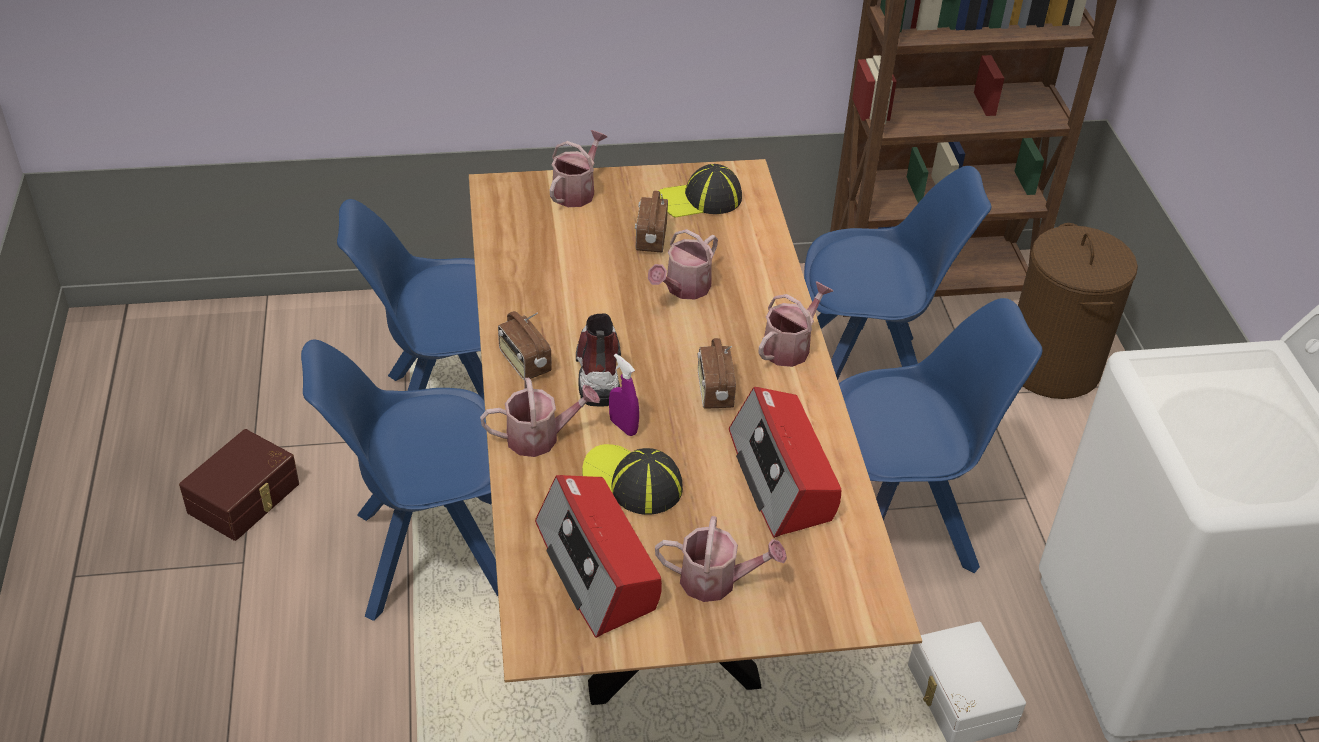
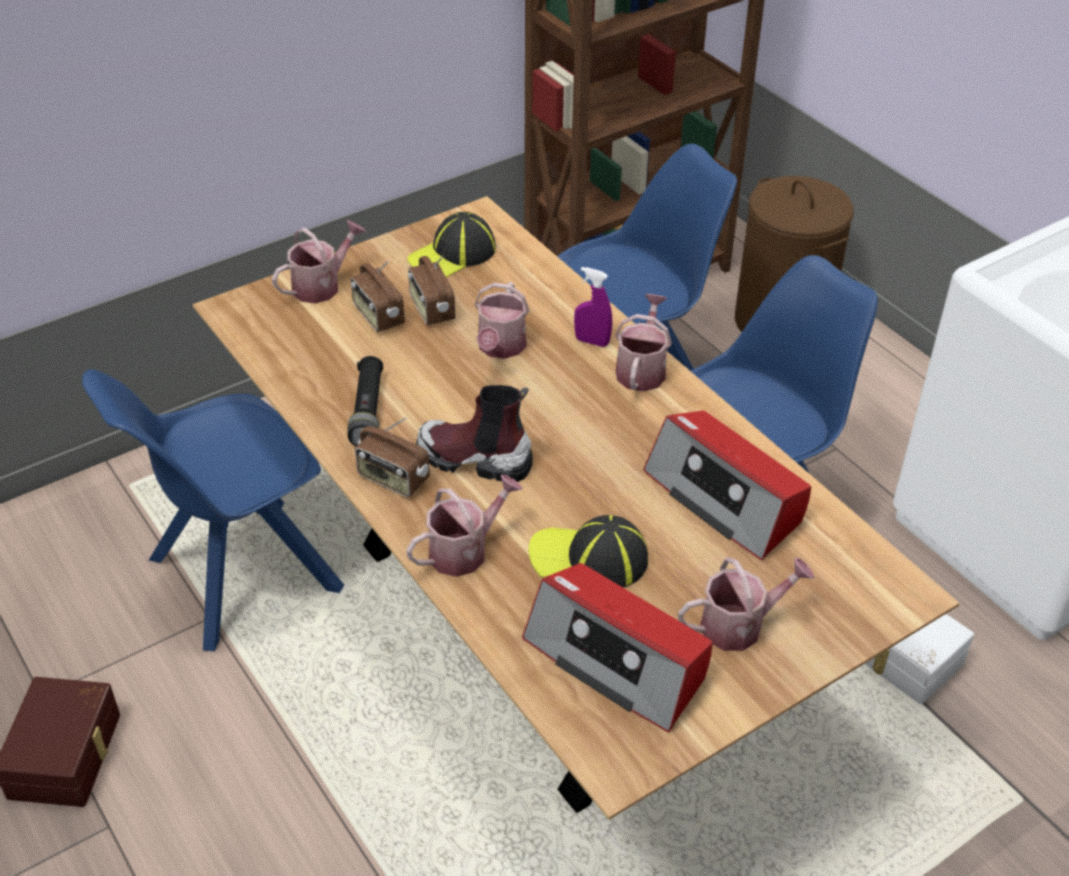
camera: 25 degrees left, 0 degrees up
blue chair [301,340,498,621] -> none
watering can [550,130,608,207] -> watering can turned 45 degrees clockwise [272,220,366,304]
boot [576,313,621,407] -> boot turned 45 degrees counterclockwise [416,385,533,482]
purple spray bottle [609,353,639,436] -> purple spray bottle moved to [574,267,612,347]
radio [698,338,736,409] -> radio moved to [351,261,405,332]
none -> black flashlight [347,356,383,446]

